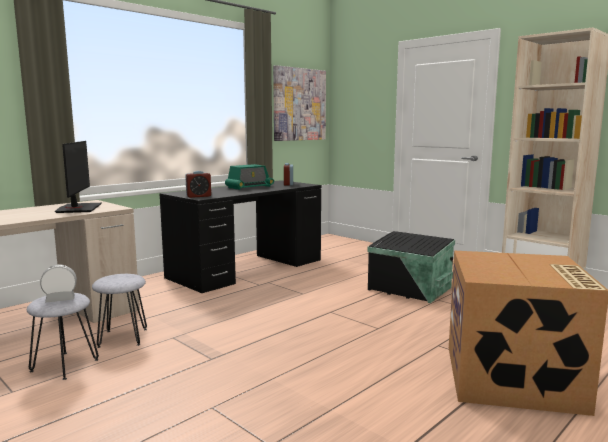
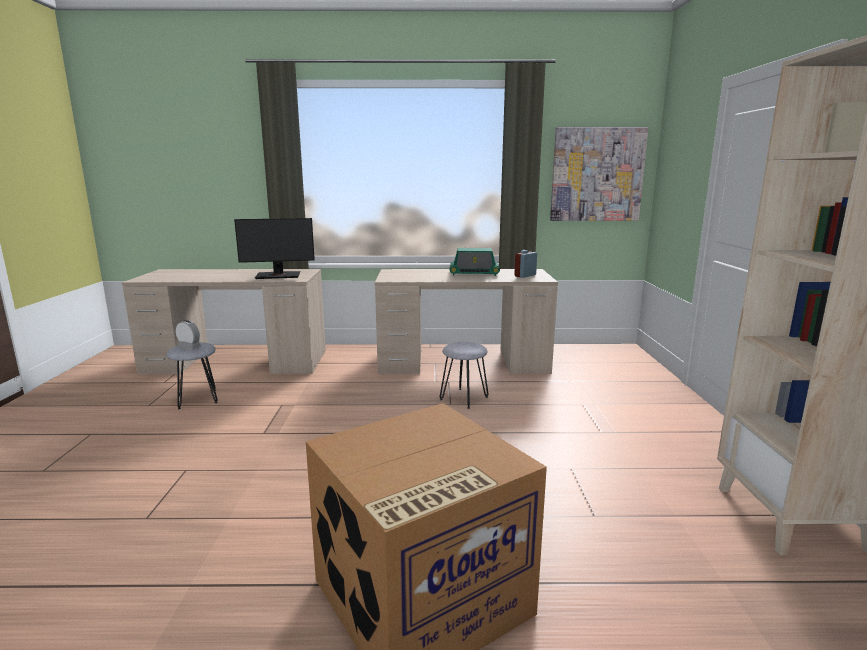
camera: 45 degrees right, 5 degrees up
monitor [55,141,101,213] -> monitor turned 45 degrees clockwise [234,218,315,279]
grey stool [92,274,147,348] -> grey stool moved to [440,342,488,409]
black desk [159,180,321,293] -> beige desk [375,269,558,374]
alarm clock [185,171,211,198] -> none
black storage box [367,231,455,303] -> none

